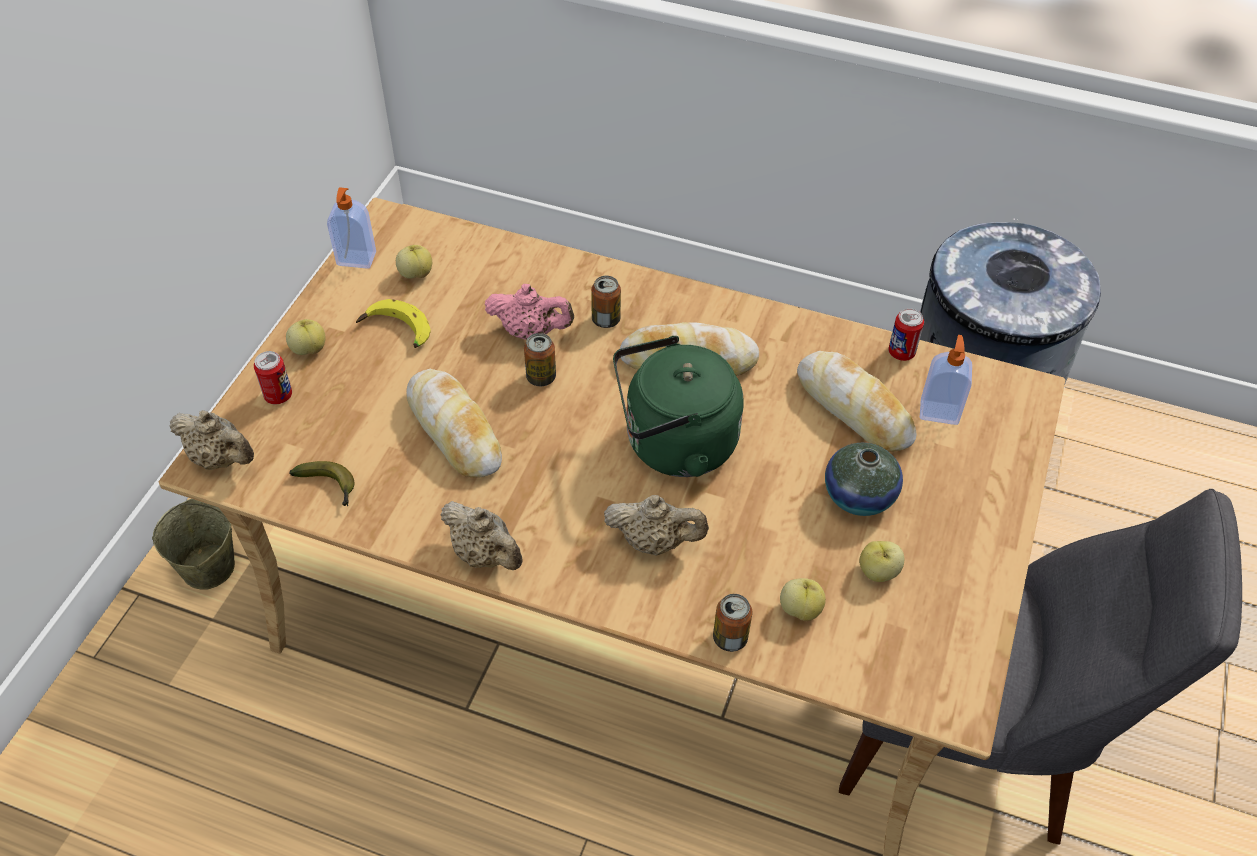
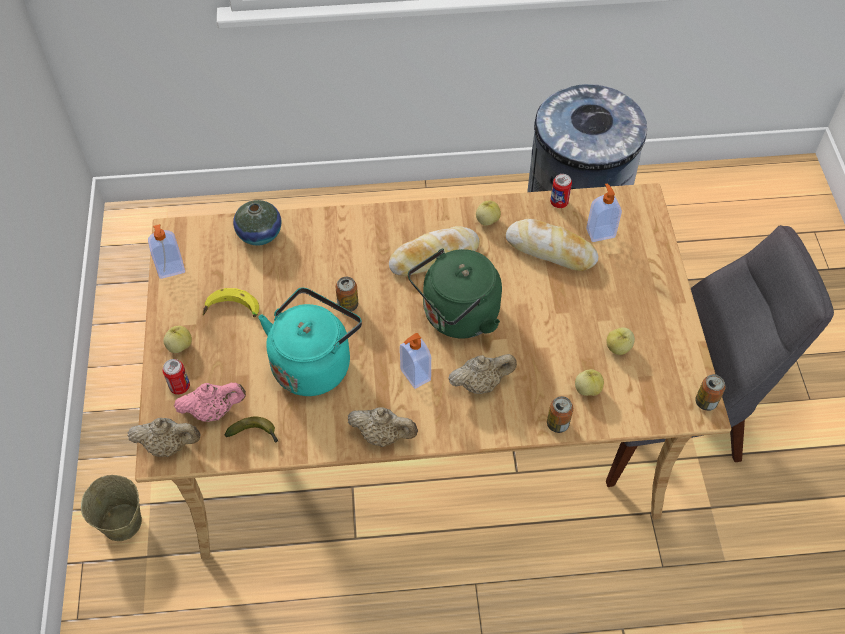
camera: 25 degrees left, 5 degrees up
apple [396,245,432,278] -> apple moved to [476,201,501,226]
bread [406,369,502,478] -> turquoise kettle [258,288,362,396]
pink teapot [485,284,574,340] -> pink teapot moved to [174,382,246,422]
can [591,276,621,328] -> can moved to [695,374,726,411]
vase [825,443,903,516] -> vase moved to [233,200,281,245]
none -> soap dispenser [400,333,431,389]

